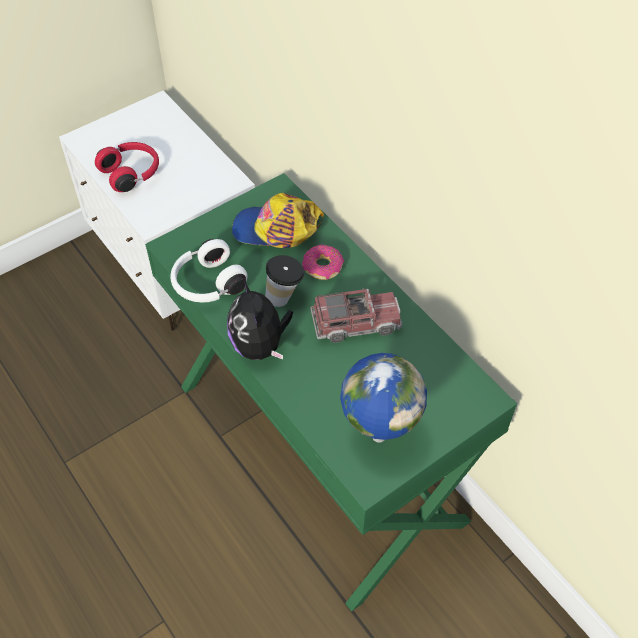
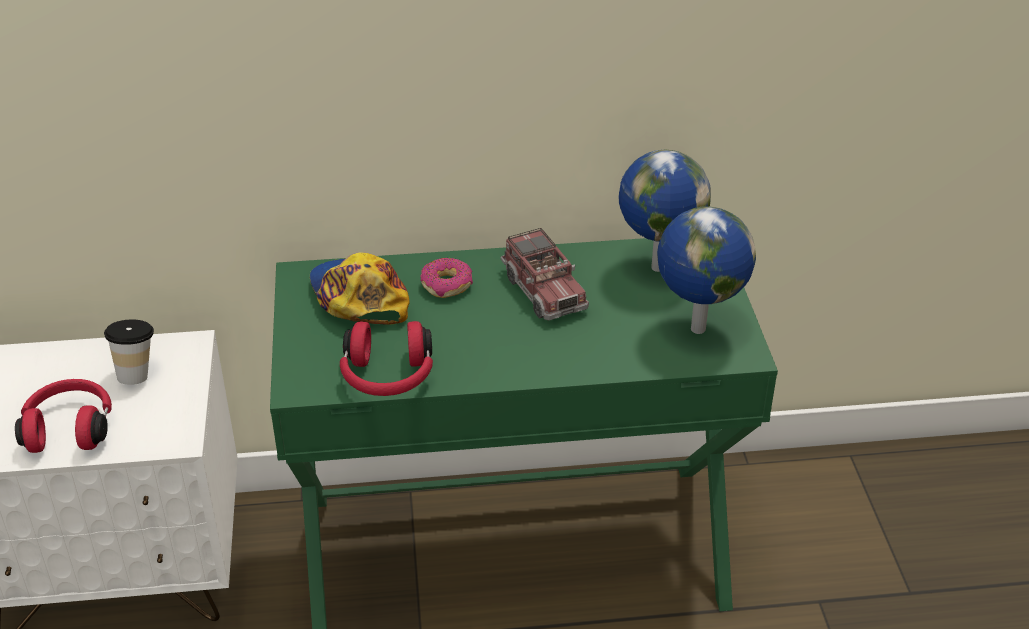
camera: 60 degrees left, 15 degrees down
white headphones [170,239,247,303] -> red headphones [340,321,433,396]
plush toy [227,279,293,360] -> none
cap [232,193,324,248] -> cap turned 120 degrees clockwise [310,252,410,325]
cup [265,255,304,307] -> cup moved to [104,319,154,385]
toy truck [310,288,402,343] -> toy truck turned 135 degrees clockwise [500,228,589,320]
none -> globe [619,150,711,272]

